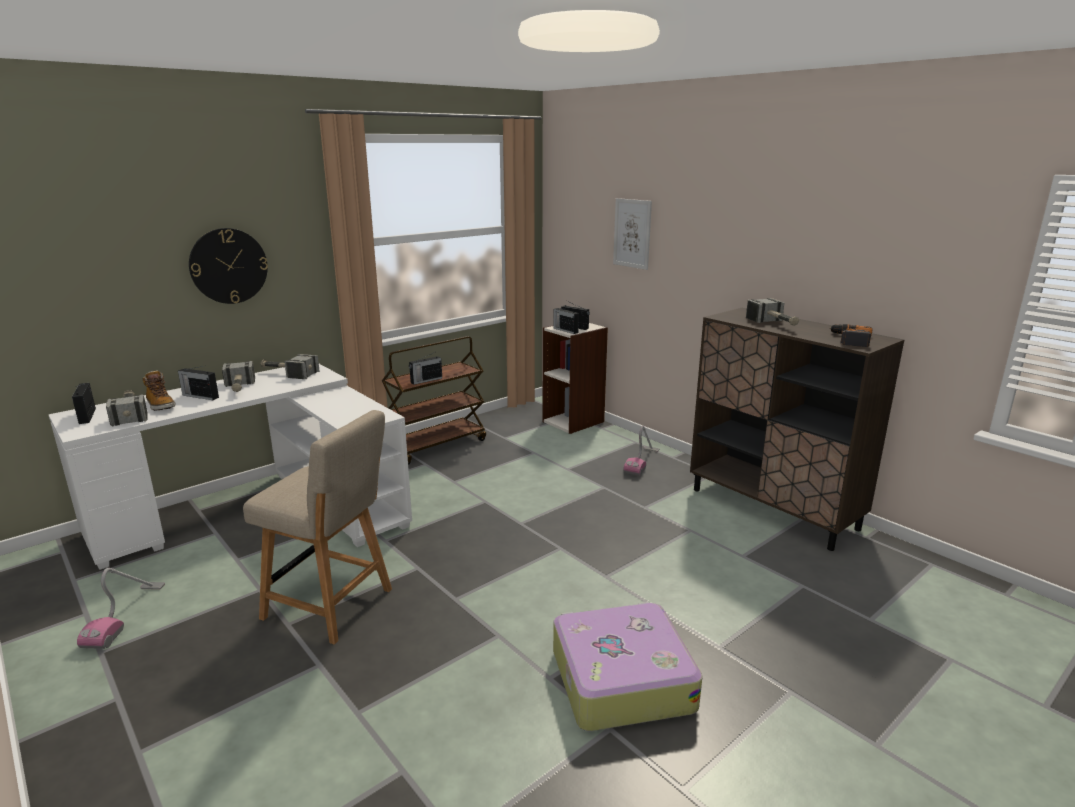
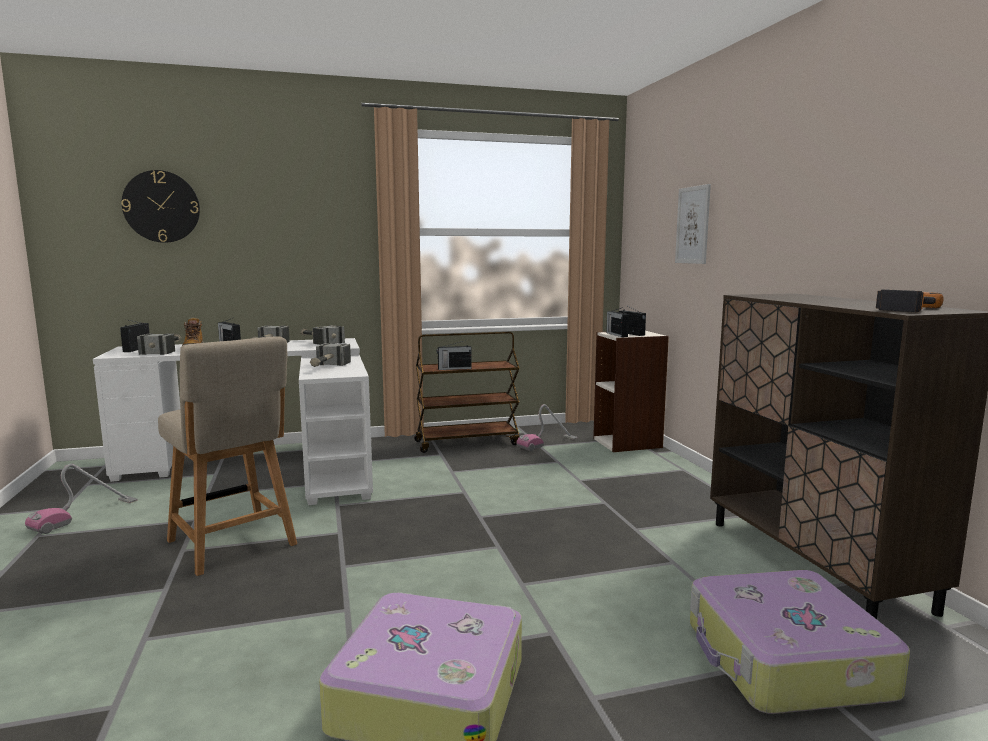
camera: 25 degrees right, 10 degrees down
wall clock [189,228,268,304] -> wall clock moved to [121,170,200,243]
vacuum cleaner [623,426,659,476] -> vacuum cleaner moved to [516,404,578,451]
hammer [746,298,799,326] -> hammer moved to [310,343,351,367]
none -> suitcase [690,570,910,714]

